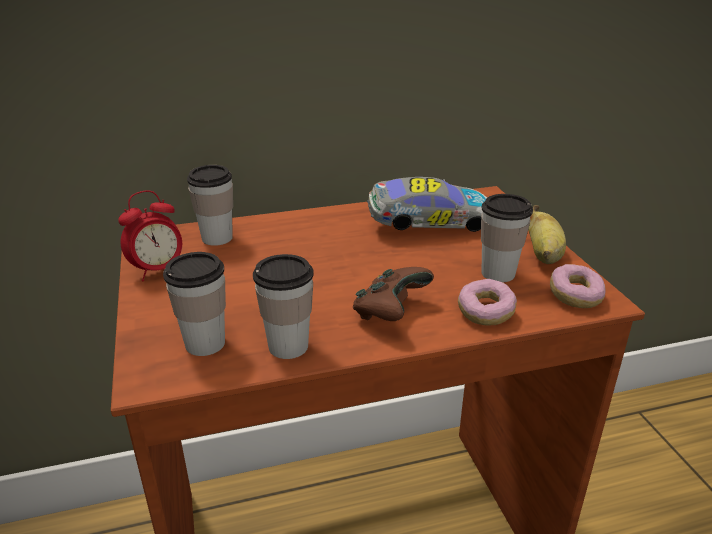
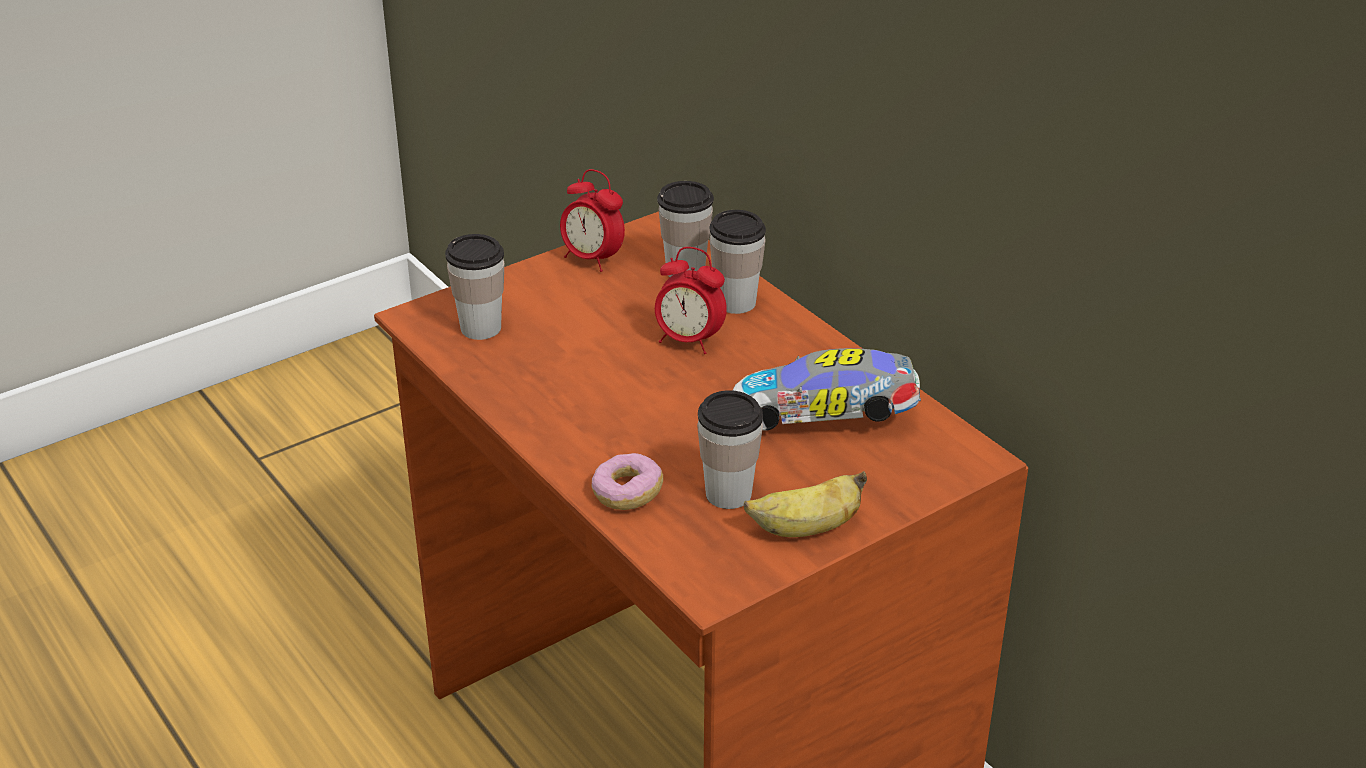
camera: 70 degrees right, 5 degrees up
cup [253,254,314,359] -> cup moved to [710,210,766,314]
brown game controller [353,267,434,321] -> none
toy car [367,177,487,232] -> toy car turned 120 degrees clockwise [733,348,921,431]
donut [550,264,606,308] -> none
none -> alarm clock [655,247,727,354]

